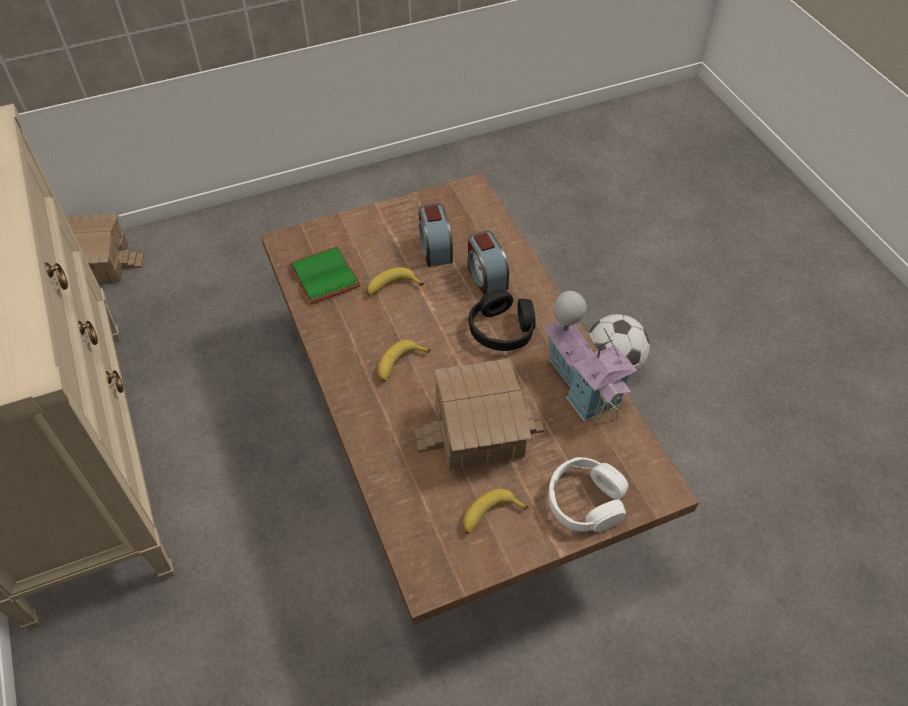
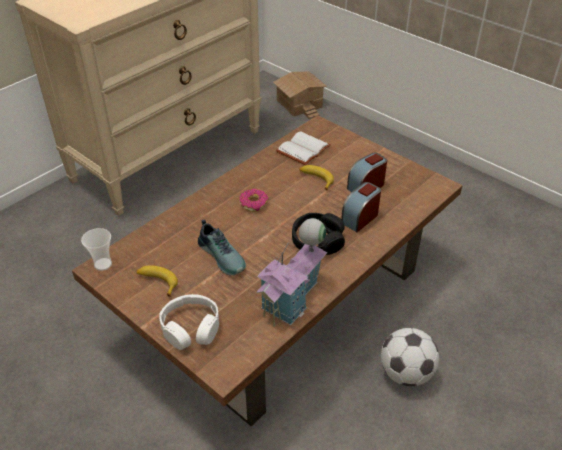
camera: 65 degrees right, 10 degrees down
green book [289,246,360,304] -> white book [276,131,331,165]
banana [377,340,431,382] -> donut [240,189,269,212]
toy house [414,359,544,469] -> shoe [198,219,246,275]
none -> cup [81,228,112,271]

